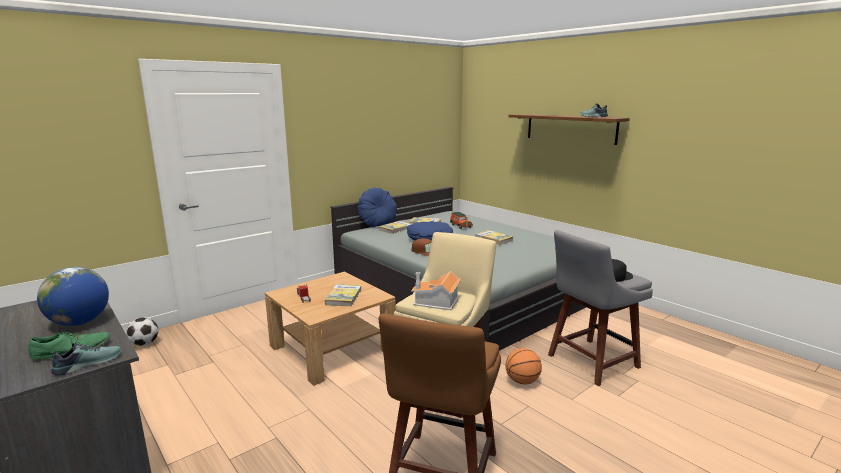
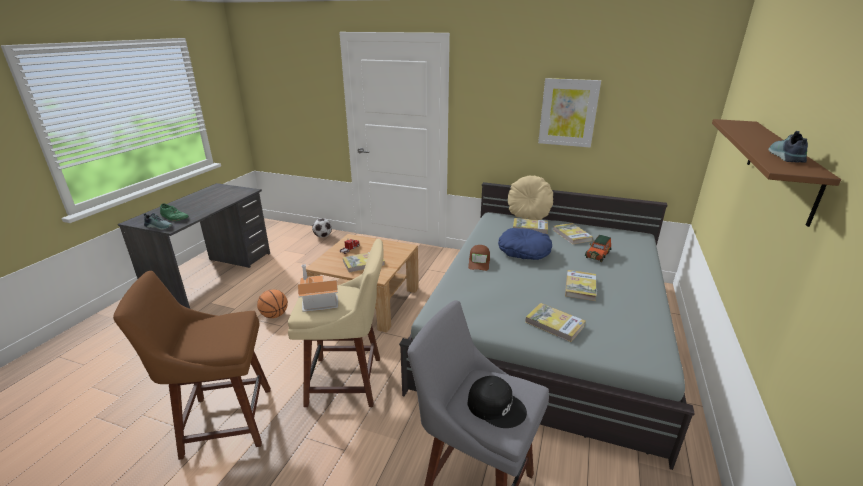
camera: 60 degrees right, 10 degrees up
globe [37,267,109,326] -> none
blue pillow [358,188,397,227] -> beige pillow [508,175,553,220]
basketball [505,348,542,384] -> basketball moved to [257,290,288,318]
none -> book [525,303,586,342]
none -> picture [538,78,601,147]

